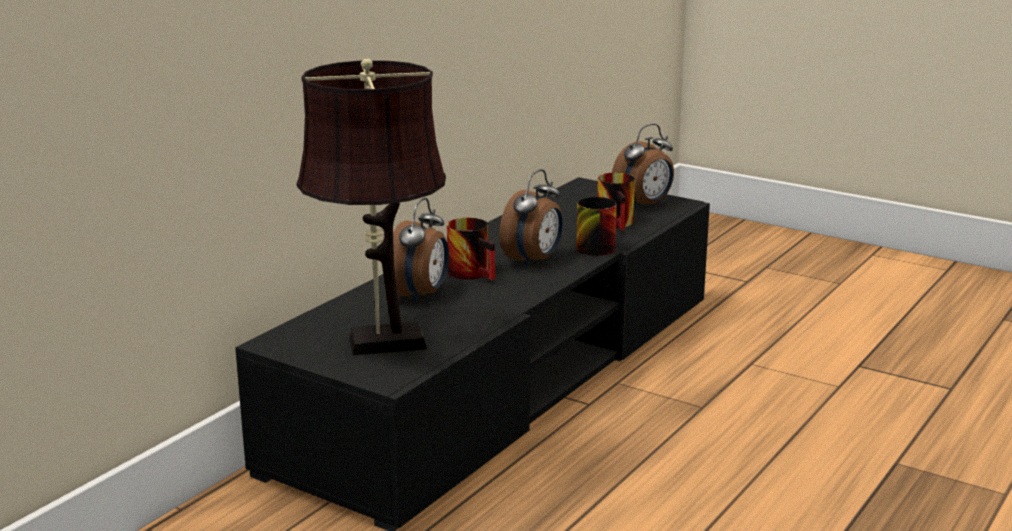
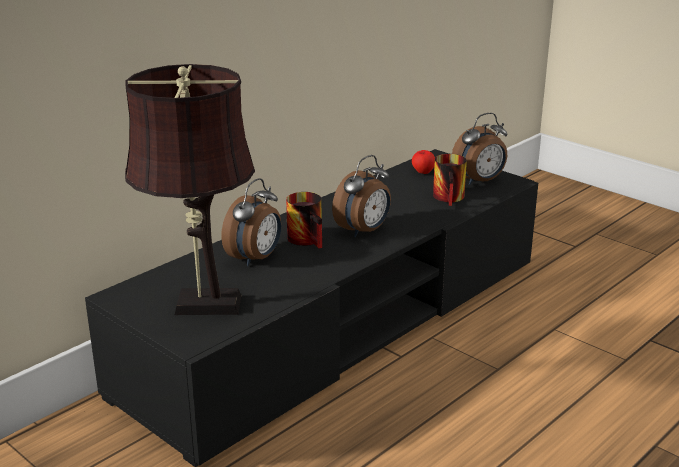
camera: 10 degrees right, 5 degrees up
mug [576,197,617,256] -> none
none -> apple [412,150,435,174]

